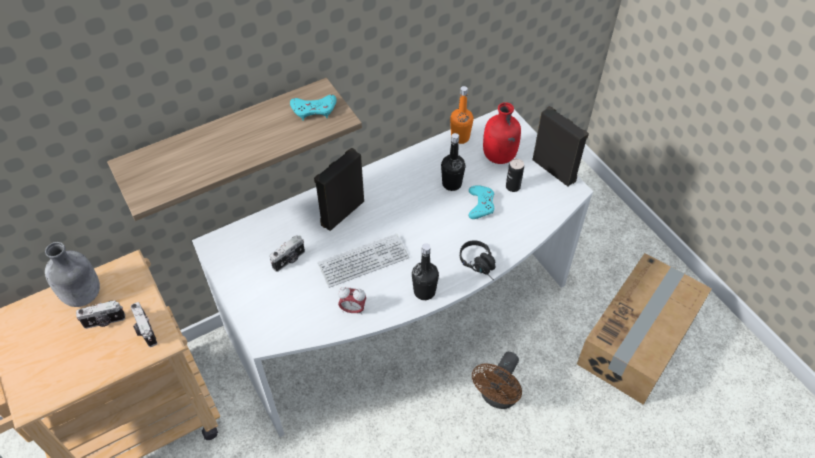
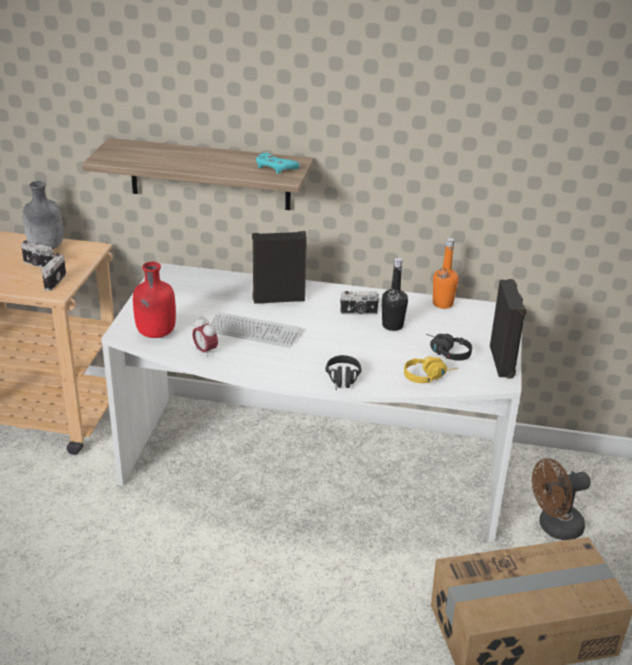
camera: 40 degrees right, 20 degrees down
camera [270,235,305,272] -> camera moved to [340,291,380,315]
black bottle [412,244,439,300] -> none
turquoise game controller [468,185,495,219] -> none
brown fan [472,352,522,409] -> brown fan moved to [532,458,591,540]
red bottle [483,102,521,164] -> red bottle moved to [133,262,176,338]
can [506,159,524,192] -> black headphones [426,334,472,361]
none -> yellow headphones [404,356,458,383]

